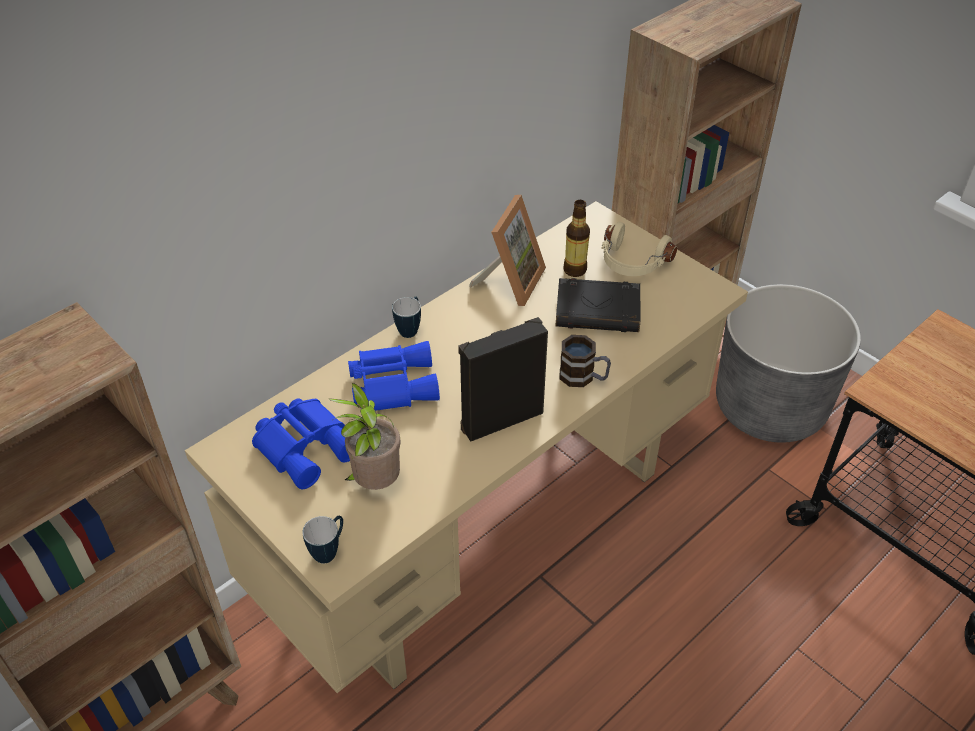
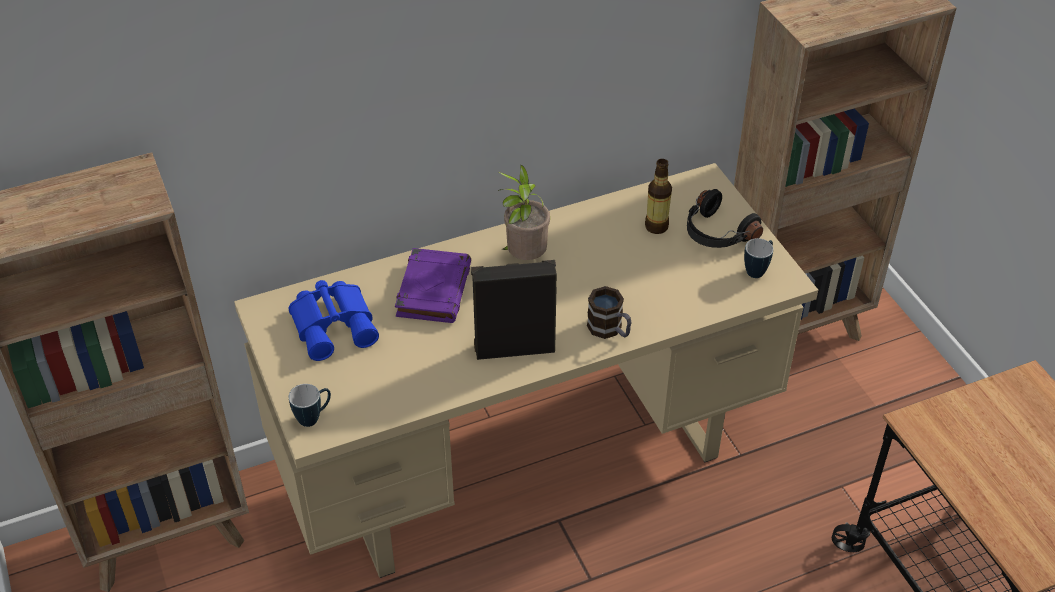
camera: 20 degrees right, 0 degrees up
potted plant [328,383,401,490] -> potted plant moved to [498,165,550,260]
blue binoculars [348,341,440,411] -> purple book [395,248,471,323]
mug [392,297,421,338] -> mug moved to [744,238,773,278]
picture frame [469,195,546,306] -> none
black book [555,278,640,332] -> none
beige headphones [601,222,677,276] -> black headphones [687,189,763,248]
grey planter [716,284,861,443] -> none

